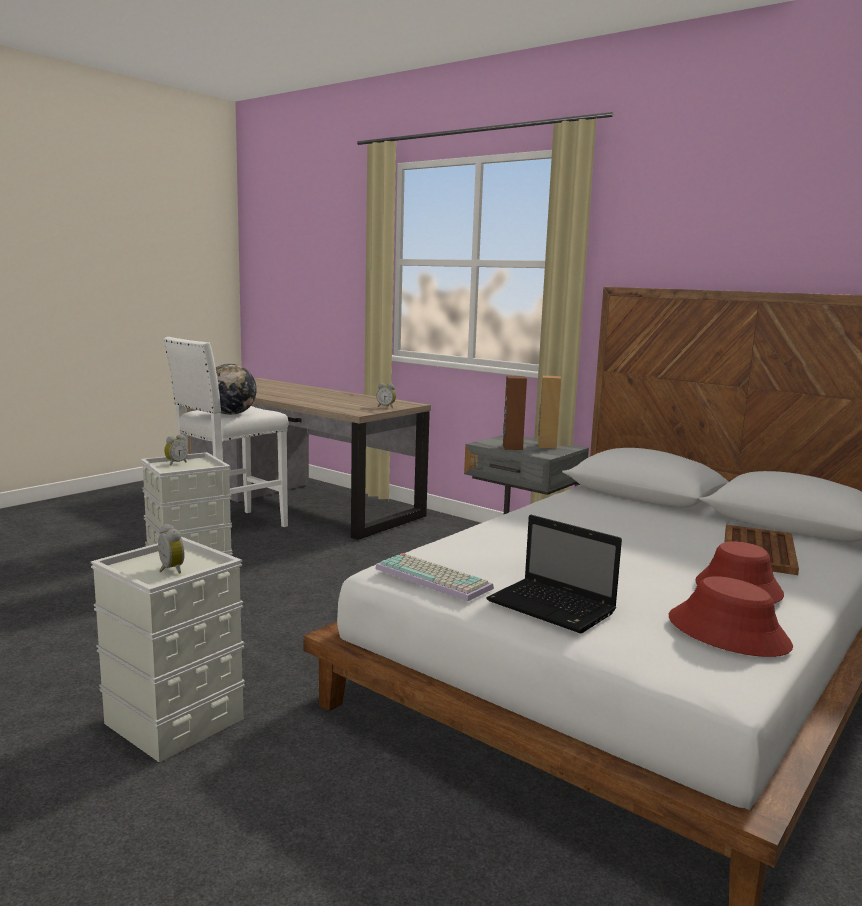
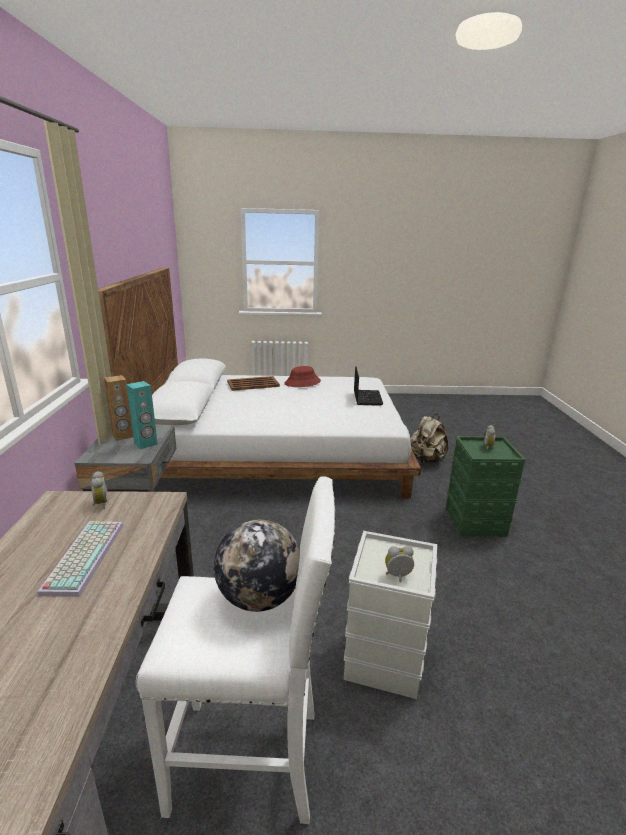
camera: 130 degrees left, 10 degrees up
grey storage box [91,537,245,762] -> green storage box [446,436,526,536]
keyboard [375,553,494,601] -> keyboard moved to [37,521,124,597]
brown speaker [503,376,527,450] -> turquoise speaker [126,381,158,449]
red hat [669,576,793,657] -> none
none -> beige backpack [410,414,448,464]

